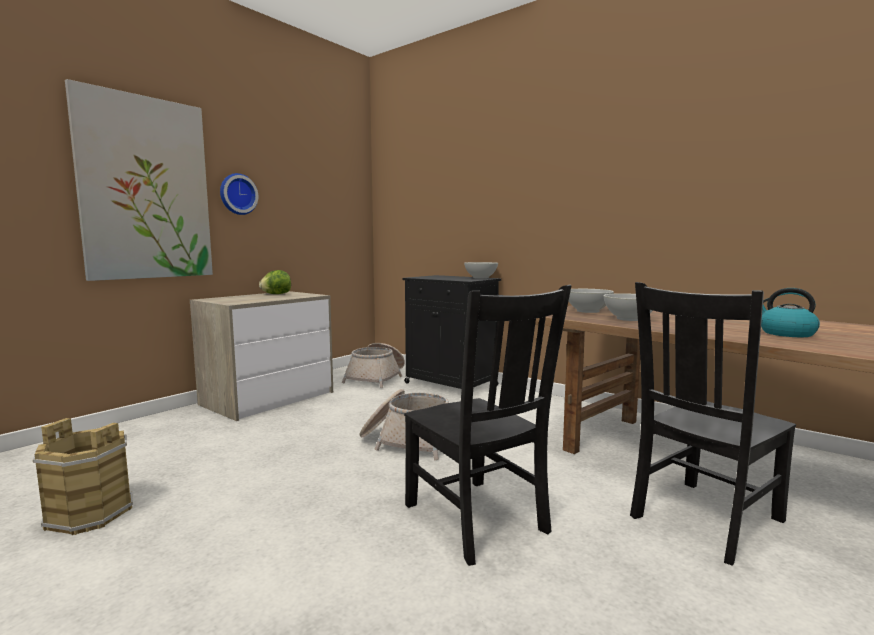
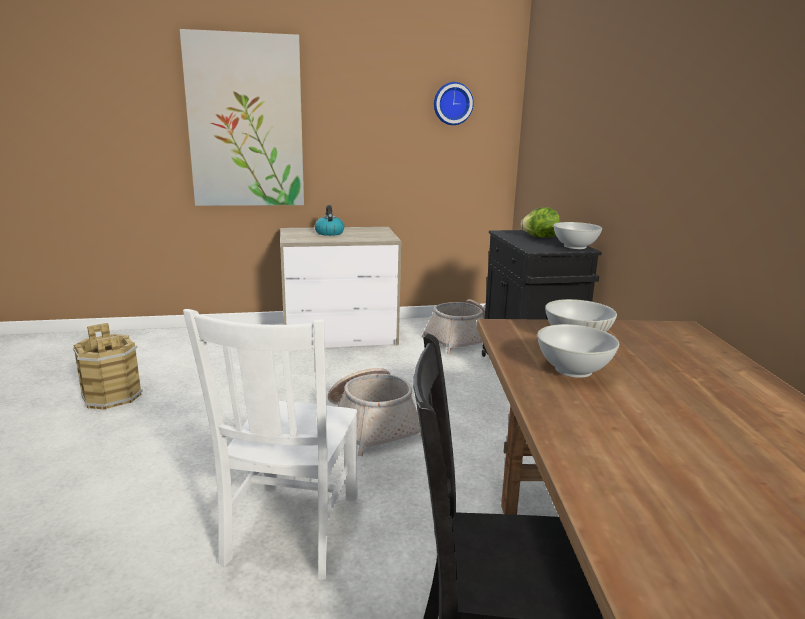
camera: 40 degrees right, 10 degrees up
wall clock [220,173,258,215] -> wall clock moved to [434,82,474,125]
lettuce [259,270,291,294] -> lettuce moved to [521,207,560,238]
black chair [404,285,571,566] -> white chair [183,309,358,580]
kettle [761,288,820,337] -> kettle moved to [315,205,344,236]

